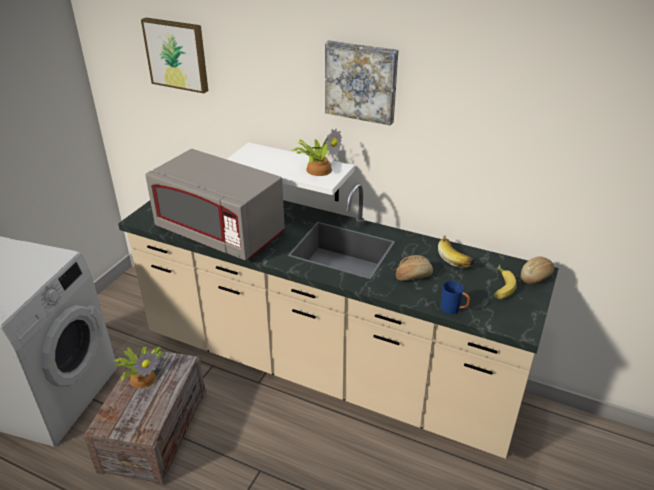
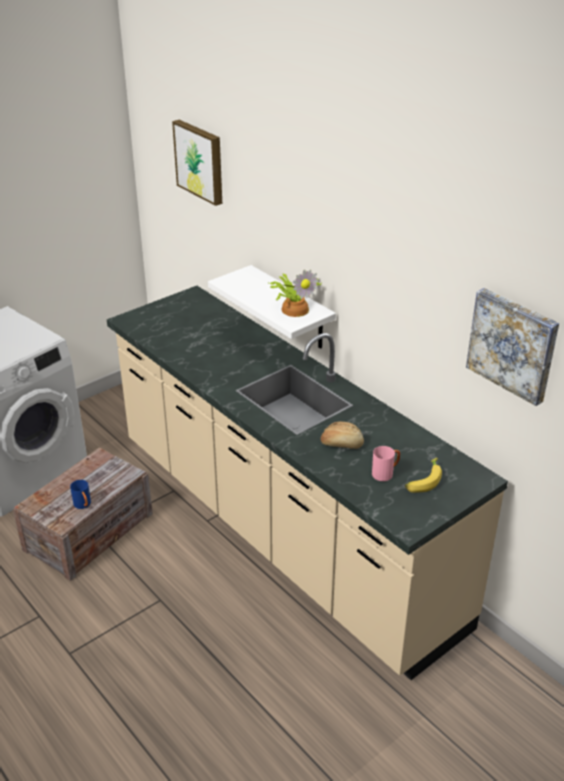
camera: 25 degrees right, 0 degrees up
potted plant [115,346,164,388] -> none
grey microwave [145,149,285,260] -> none
picture [325,40,399,126] -> picture moved to [466,288,559,406]
banana [438,235,474,268] -> none
blue mug [440,281,470,314] -> blue mug moved to [70,480,91,509]
bread [520,257,554,284] -> none
none -> pink mug [372,446,400,481]

